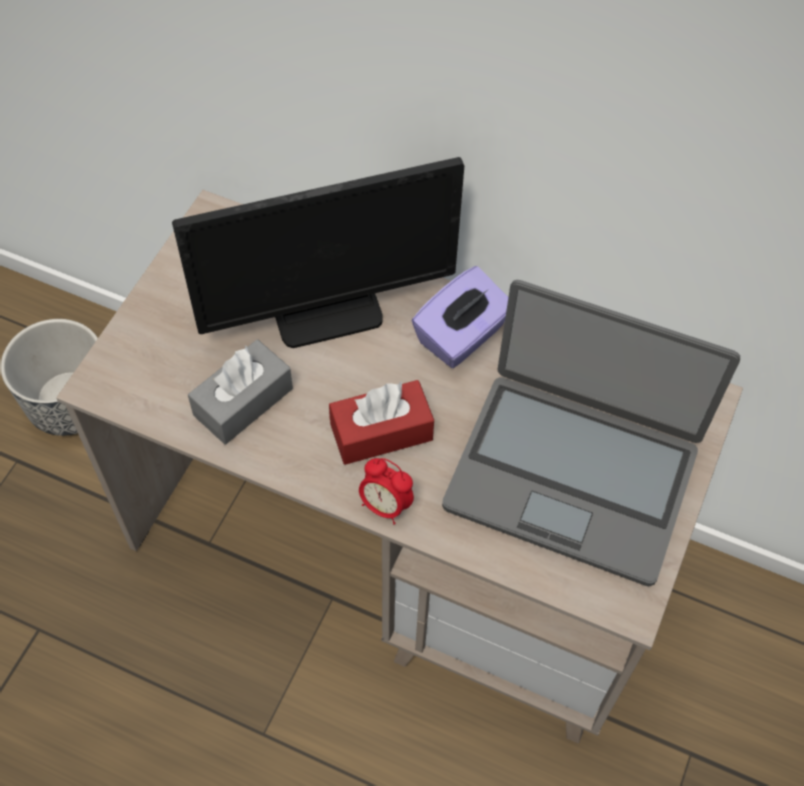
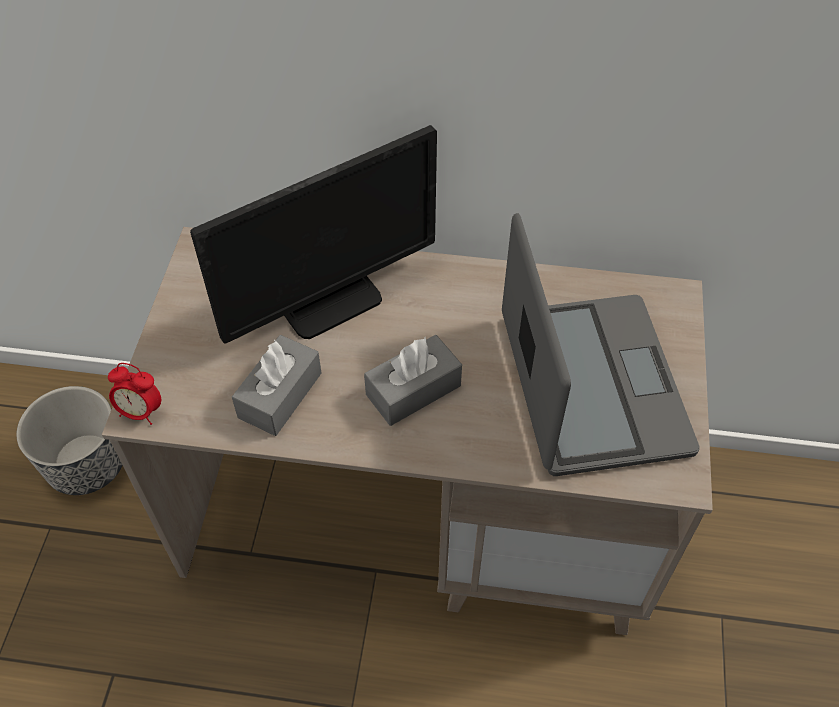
camera: 15 degrees left, 5 degrees down
red tissue box [329,380,434,465] -> grey tissue box [364,335,462,426]
alarm clock [359,458,414,525] -> alarm clock moved to [108,363,161,425]
purple tissue box [412,266,508,368] -> none
laptop [442,280,740,586] -> laptop turned 105 degrees counterclockwise [502,213,700,476]

